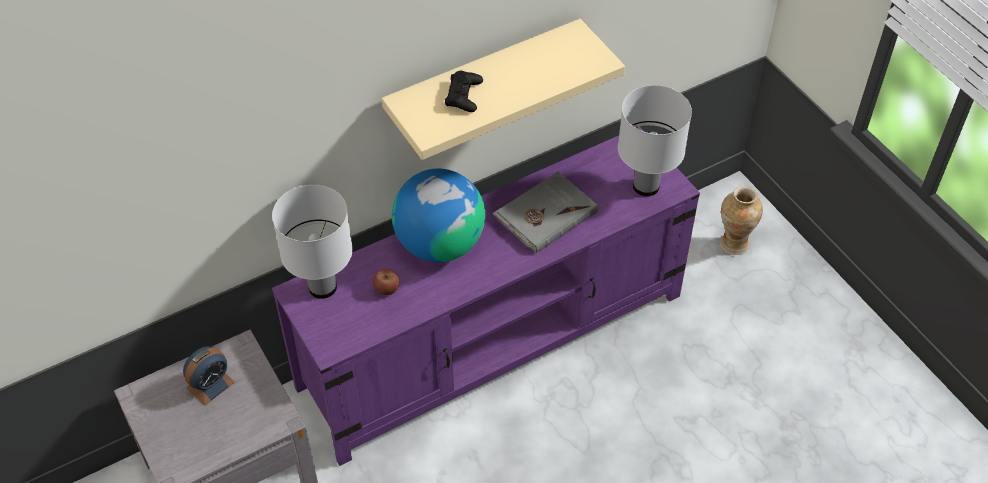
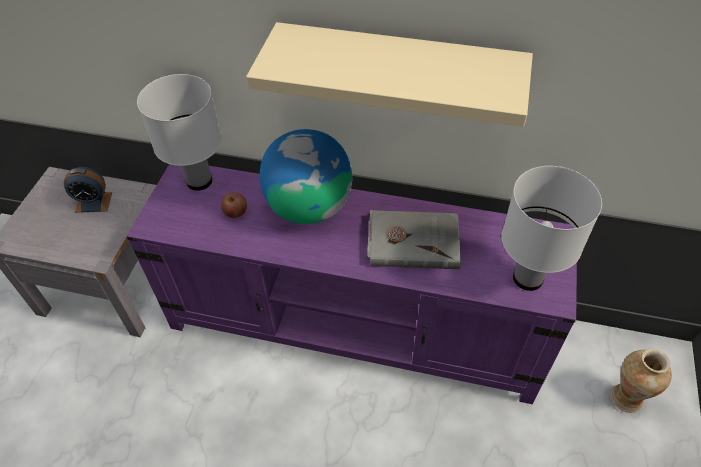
camera: 45 degrees right, 0 degrees up
black game controller [445,71,483,112] -> none

